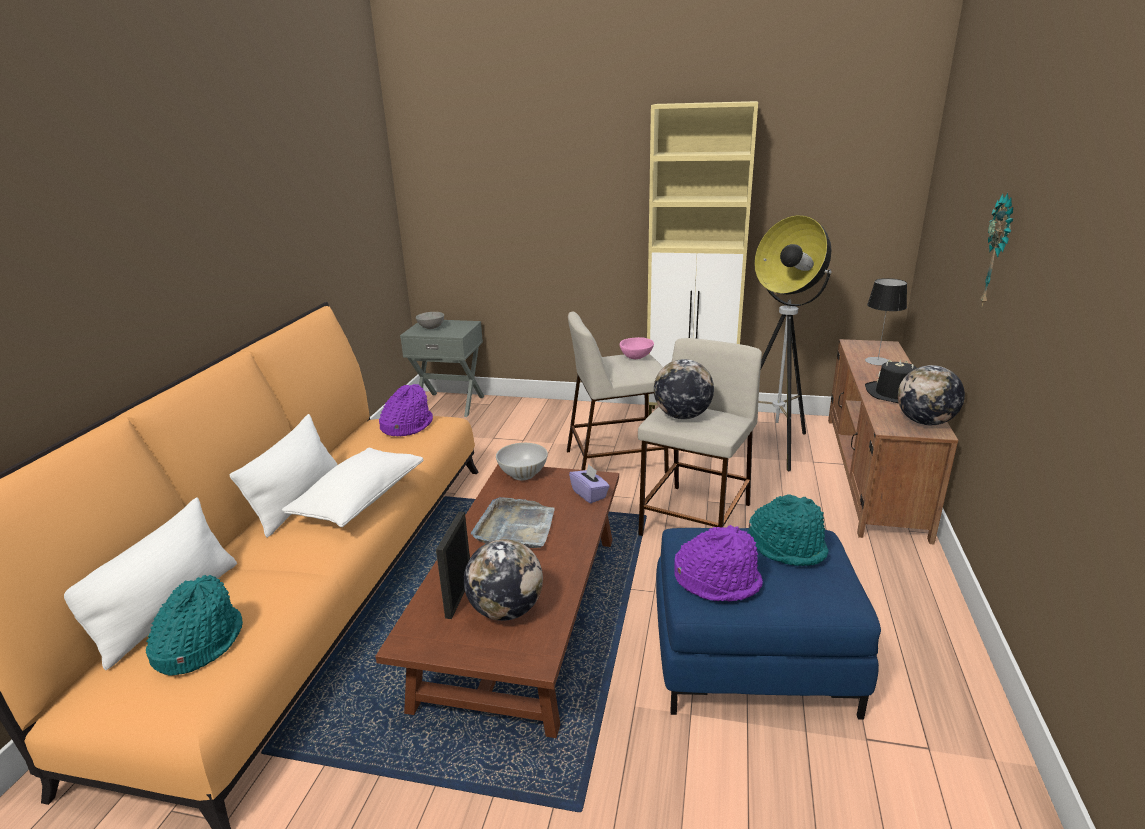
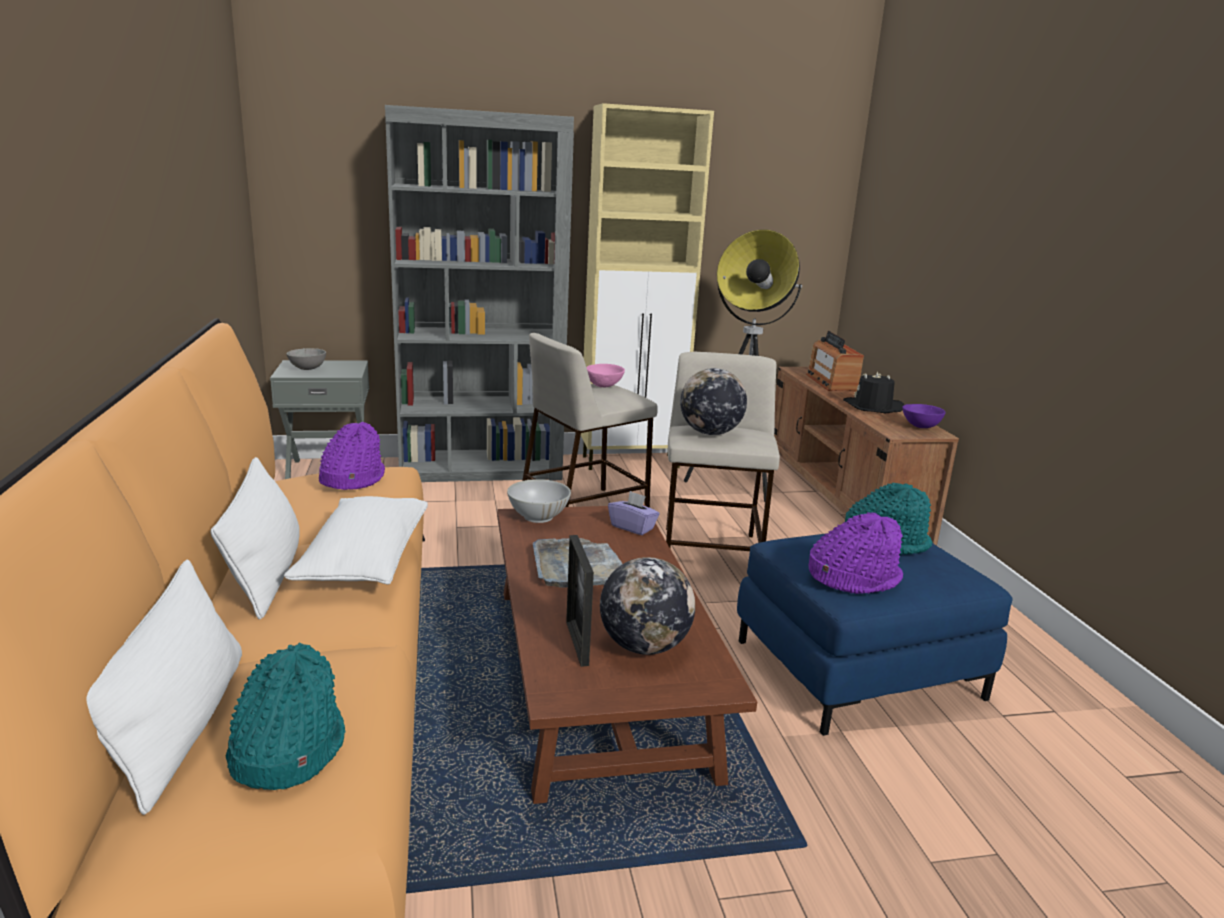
camera: 25 degrees left, 5 degrees down
table lamp [865,278,907,366] -> radio [806,331,864,391]
globe [898,365,965,425] -> purple bowl [902,404,946,428]
wall clock [980,193,1013,306] -> none
none -> grey bookcase [385,105,574,482]

